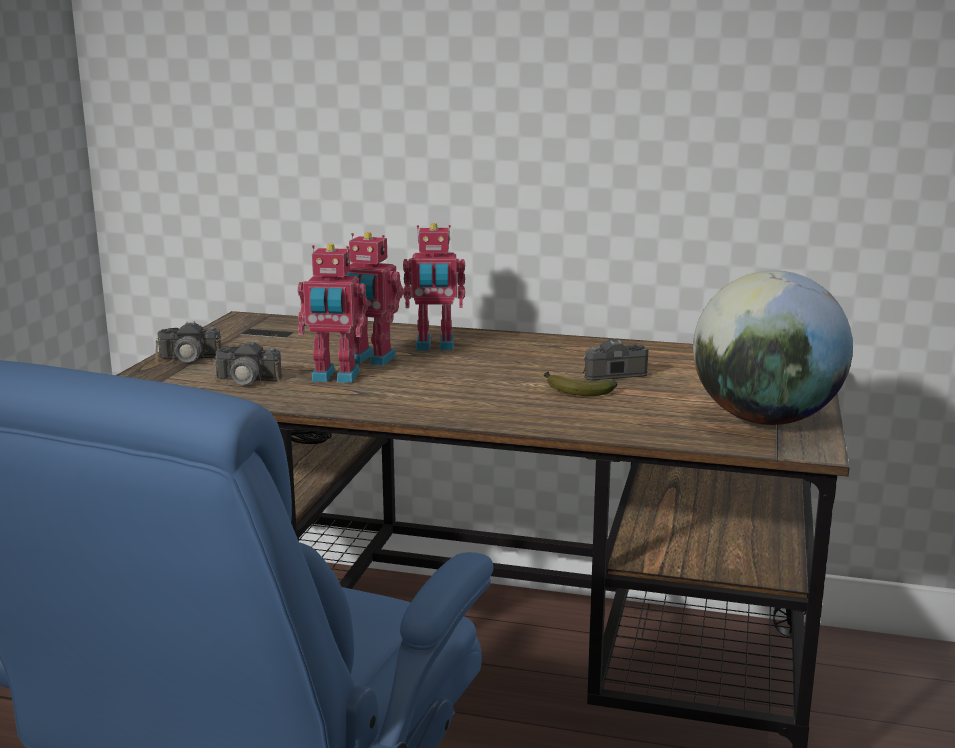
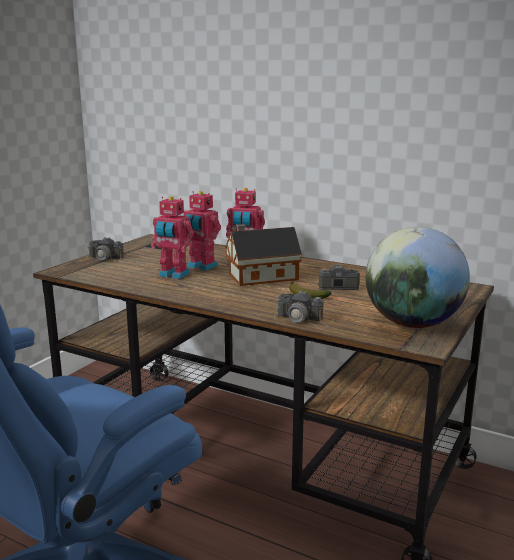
camera: 15 degrees right, 0 degrees up
camera [211,341,290,389] -> camera moved to [274,291,329,328]
none -> toy house [225,224,302,286]

